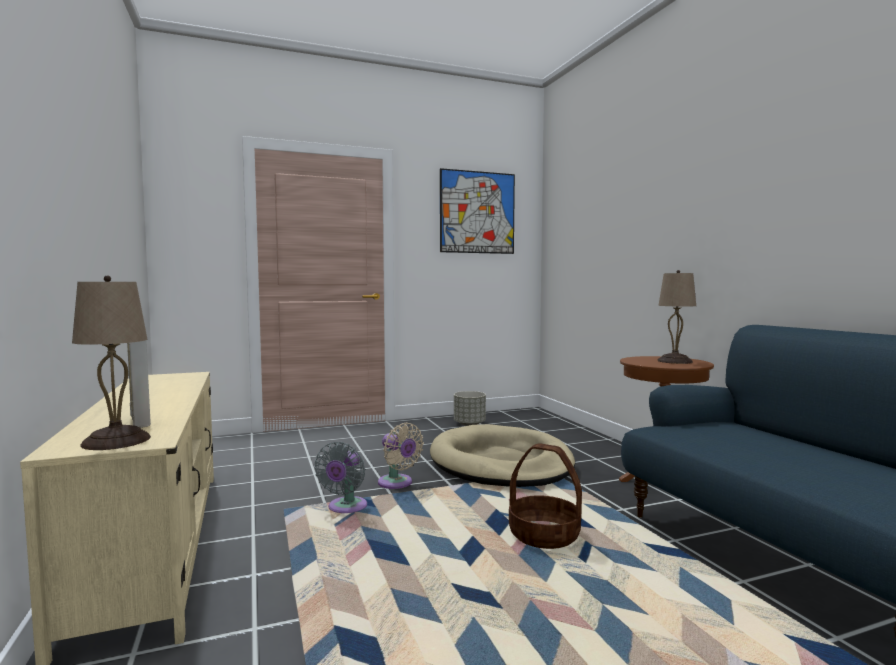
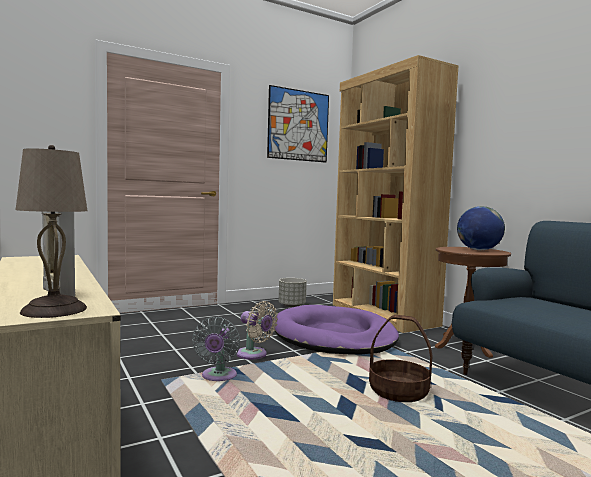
camera: 10 degrees left, 0 degrees up
beige dog bed [430,424,575,487] -> purple dog bed [273,305,399,355]
beige table lamp [657,270,696,364] -> globe [457,206,505,250]
none -> brown bookcase [333,55,459,333]

